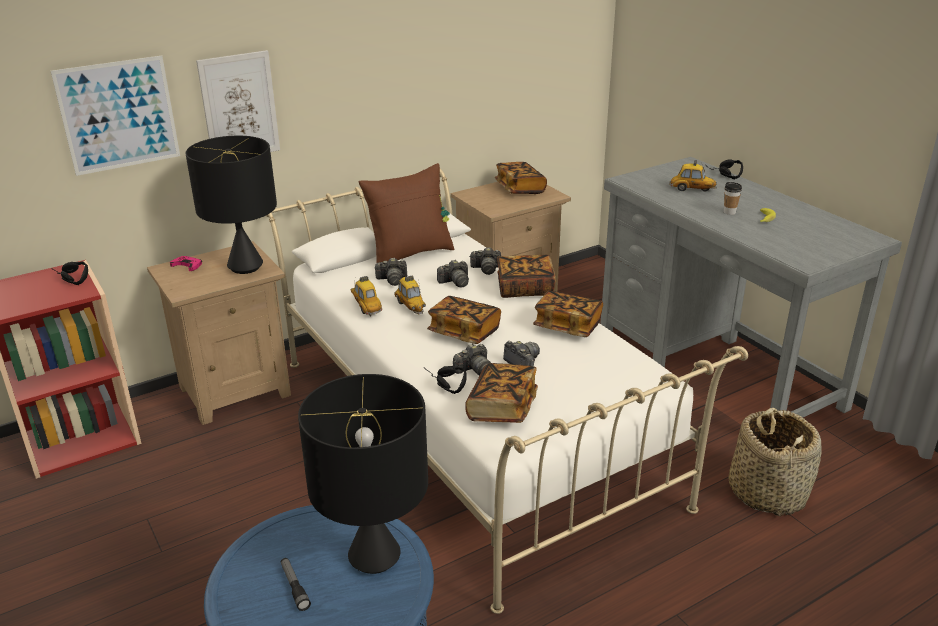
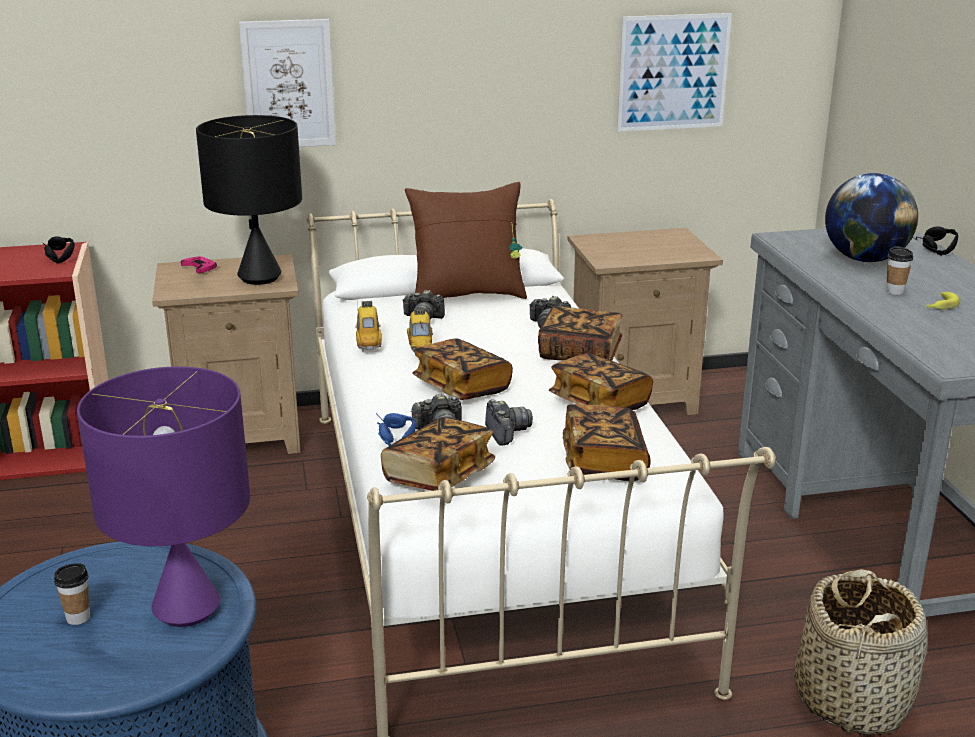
camera: 20 degrees right, 5 degrees down
picture [51,55,180,176] -> picture moved to [617,13,732,132]
flashlight [281,558,311,611] -> cup [54,563,90,625]
black table lamp [298,374,428,574] -> purple table lamp [77,366,250,627]
black headphones [423,366,466,394] -> blue headphones [376,413,416,446]
camera [437,259,469,287] -> none
book [495,162,547,194] -> book moved to [563,404,651,481]
toy car [669,160,717,192] -> globe [825,173,918,262]

